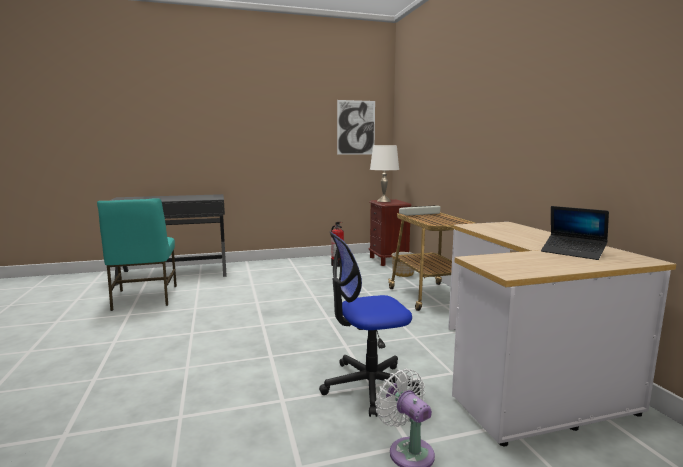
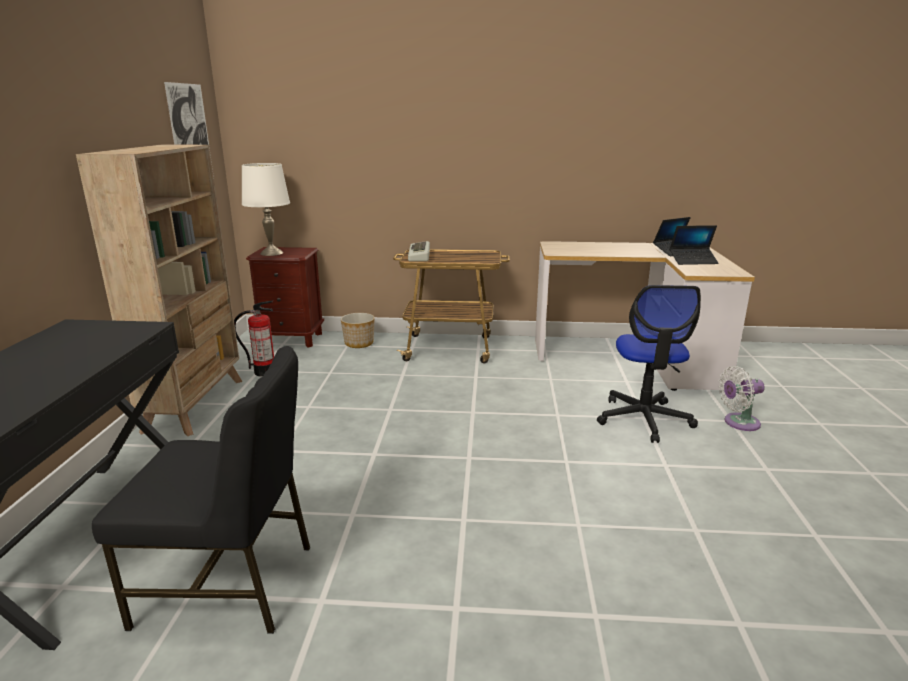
camera: 70 degrees left, 10 degrees up
turquoise chair [97,198,177,311] -> black chair [92,346,310,634]
none -> beige bookcase [76,144,243,436]
none -> laptop [670,225,719,265]

